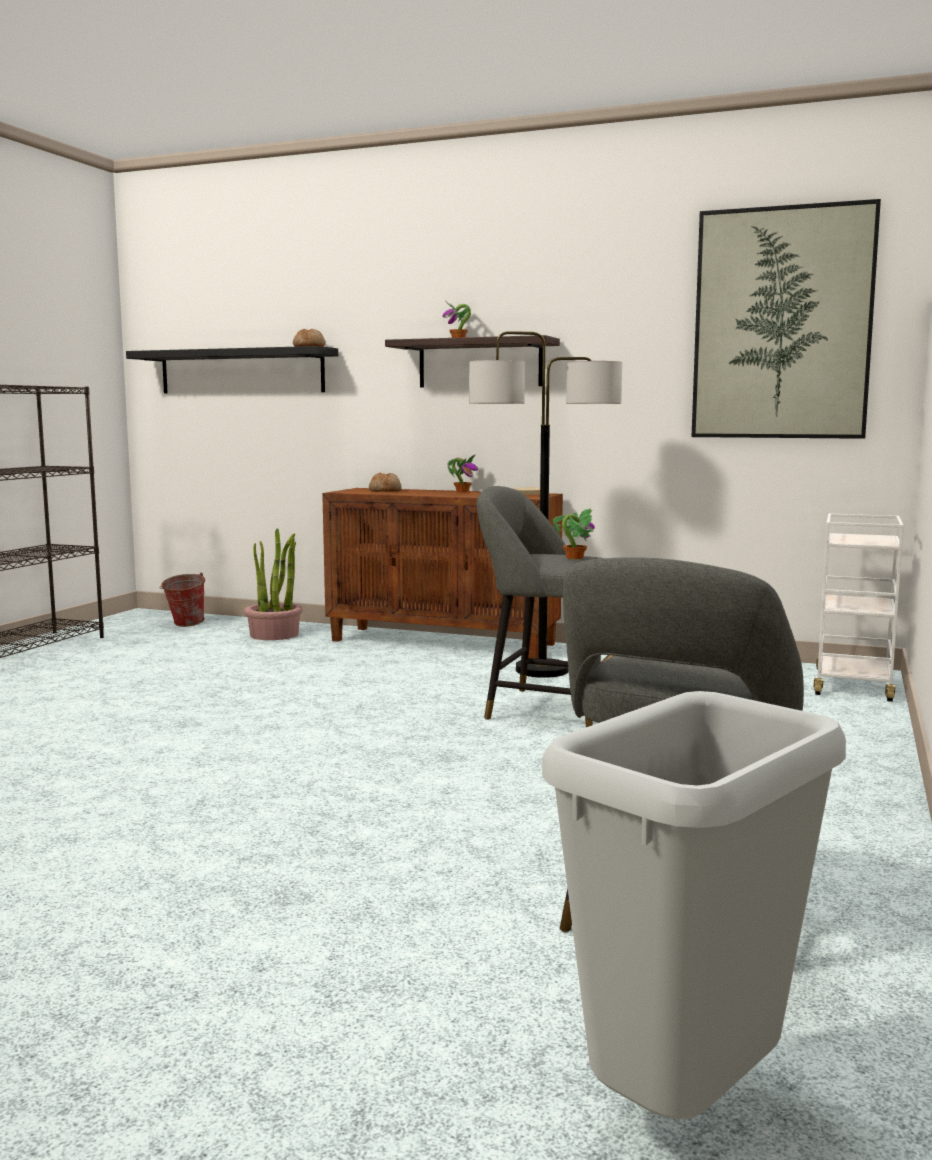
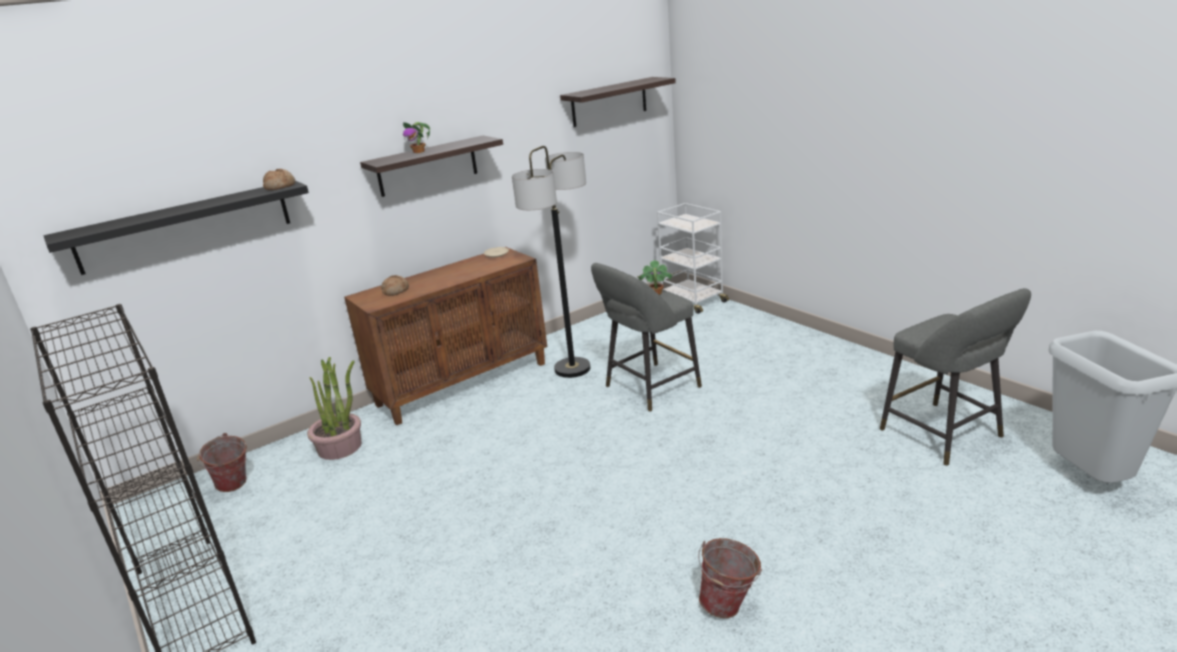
camera: 55 degrees left, 15 degrees up
potted plant [448,455,478,492] -> none
picture [692,199,881,439] -> shelf [560,77,676,127]
none -> bucket [698,538,762,618]

